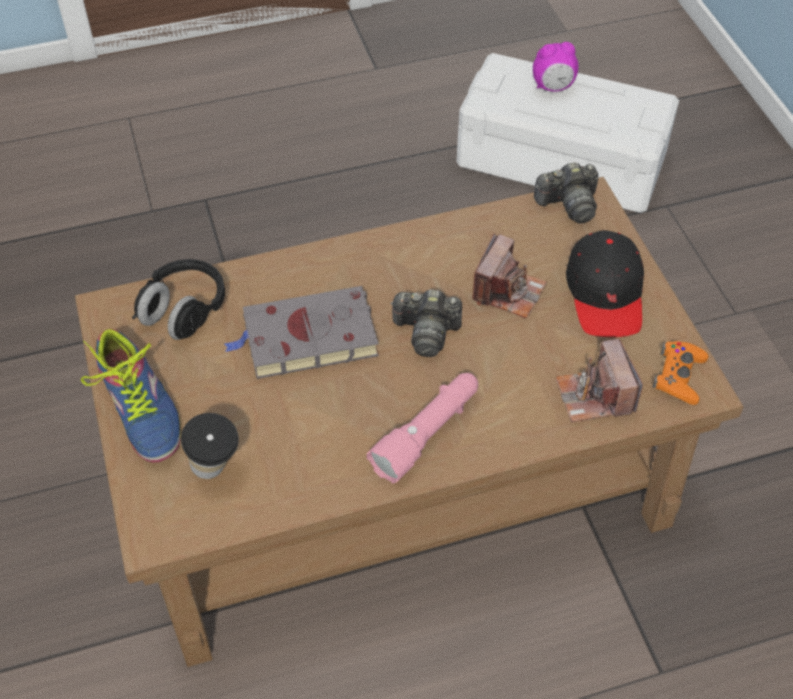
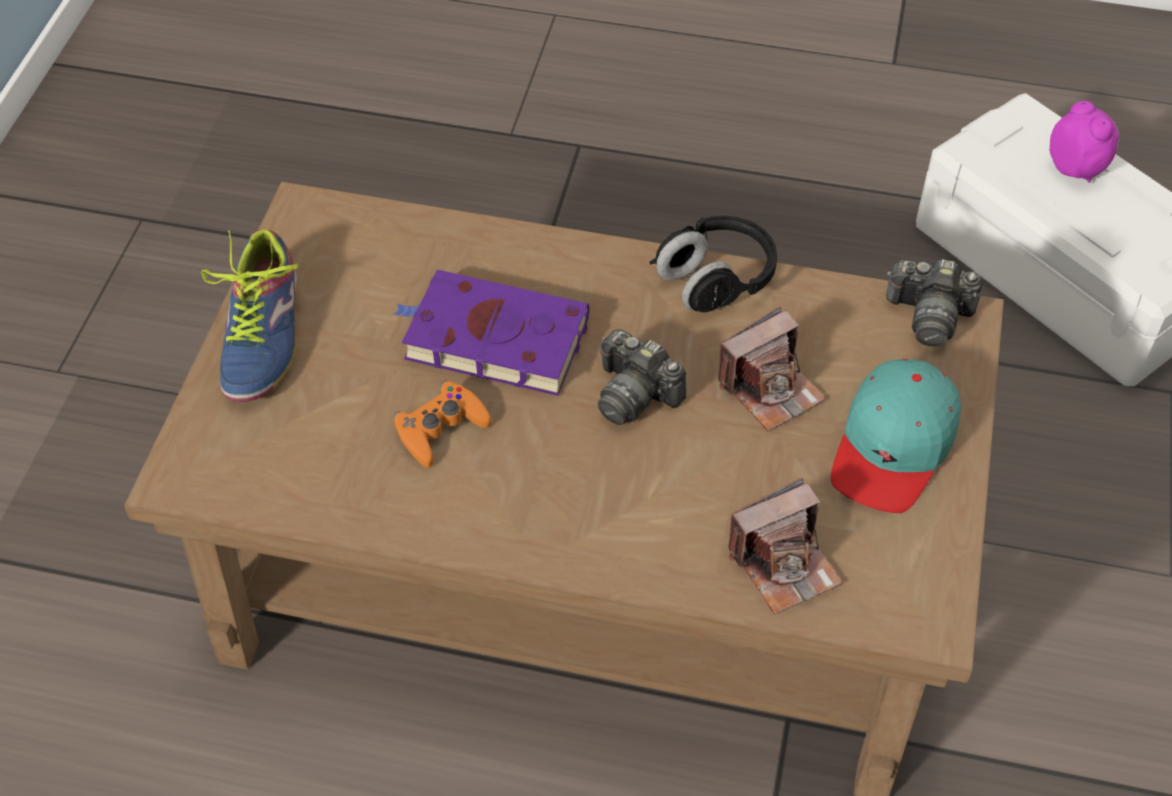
camera: 30 degrees right, 0 degrees up
black headphones [132,259,225,340] -> black headphones moved to [649,216,777,312]
cup [181,413,239,479] -> none
grey book [224,286,379,379] -> purple book [393,270,589,396]
pink flashlight [367,373,478,483] -> none
alarm clock [533,42,579,92] -> alarm clock turned 135 degrees counterclockwise [1050,101,1119,183]
camera [556,339,643,422] -> camera turned 135 degrees counterclockwise [728,478,843,614]
black cap [566,230,644,337] -> turquoise cap [831,359,961,513]
orange game controller [653,341,708,405] -> orange game controller moved to [394,381,491,467]

